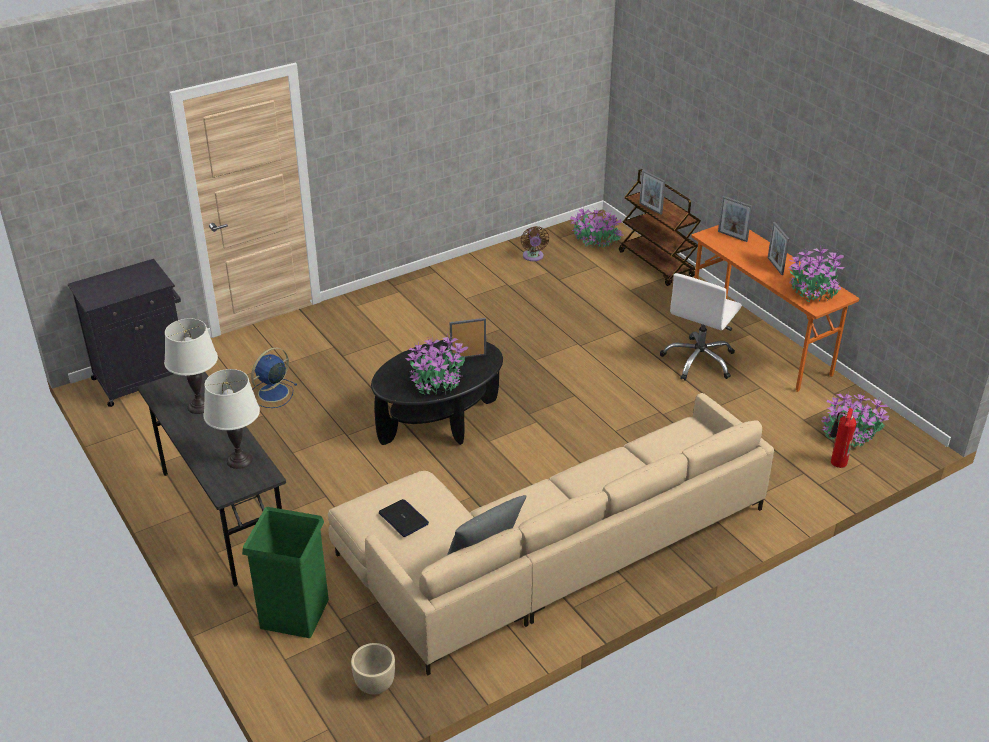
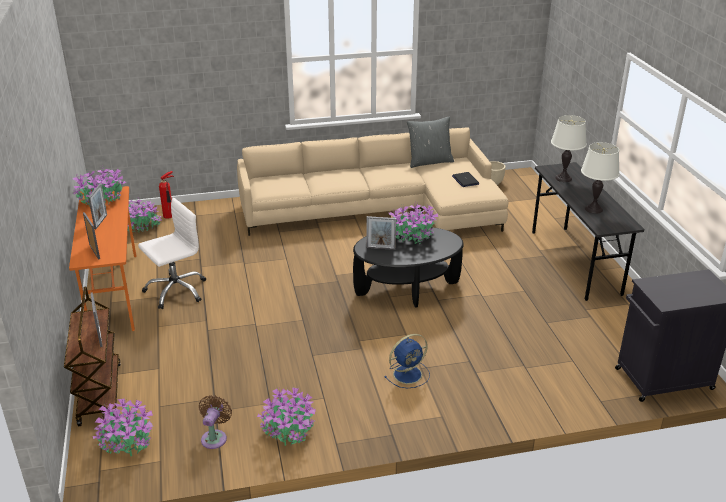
camera: 160 degrees left, 5 degrees down
green trash can [242,507,329,638] -> none
blue fan [251,347,297,408] -> blue fan moved to [384,334,430,389]
none -> potted plant [257,386,316,446]

